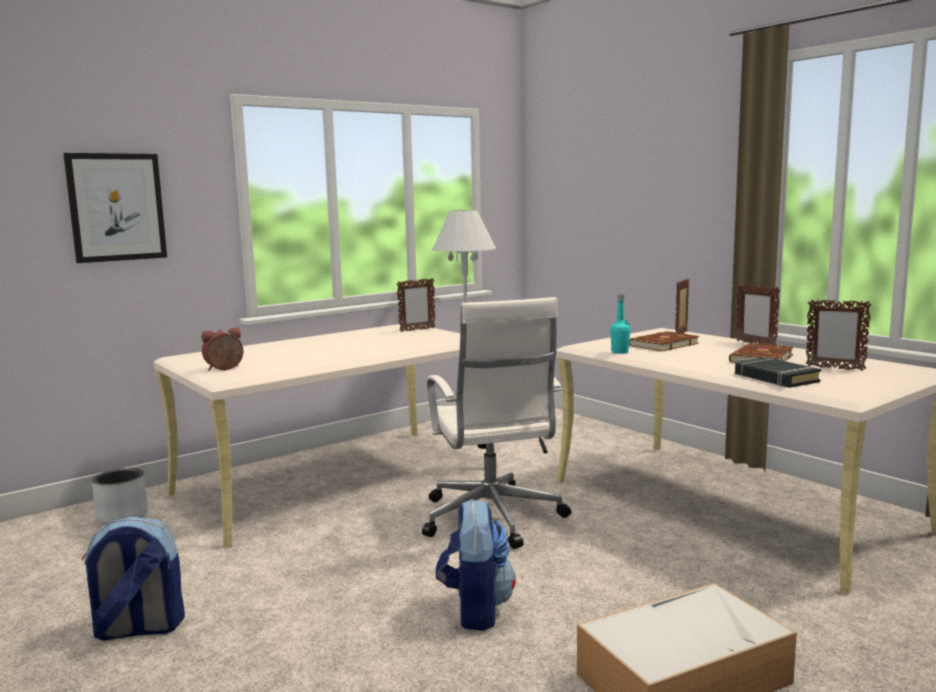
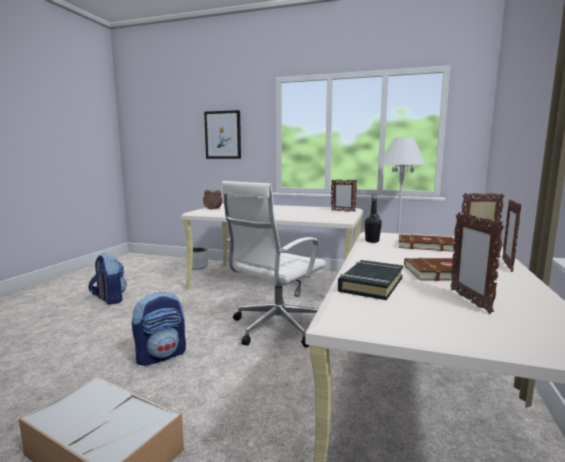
camera: 55 degrees right, 0 degrees up
turquoise bottle [610,295,631,354] -> black bottle [365,194,382,243]

